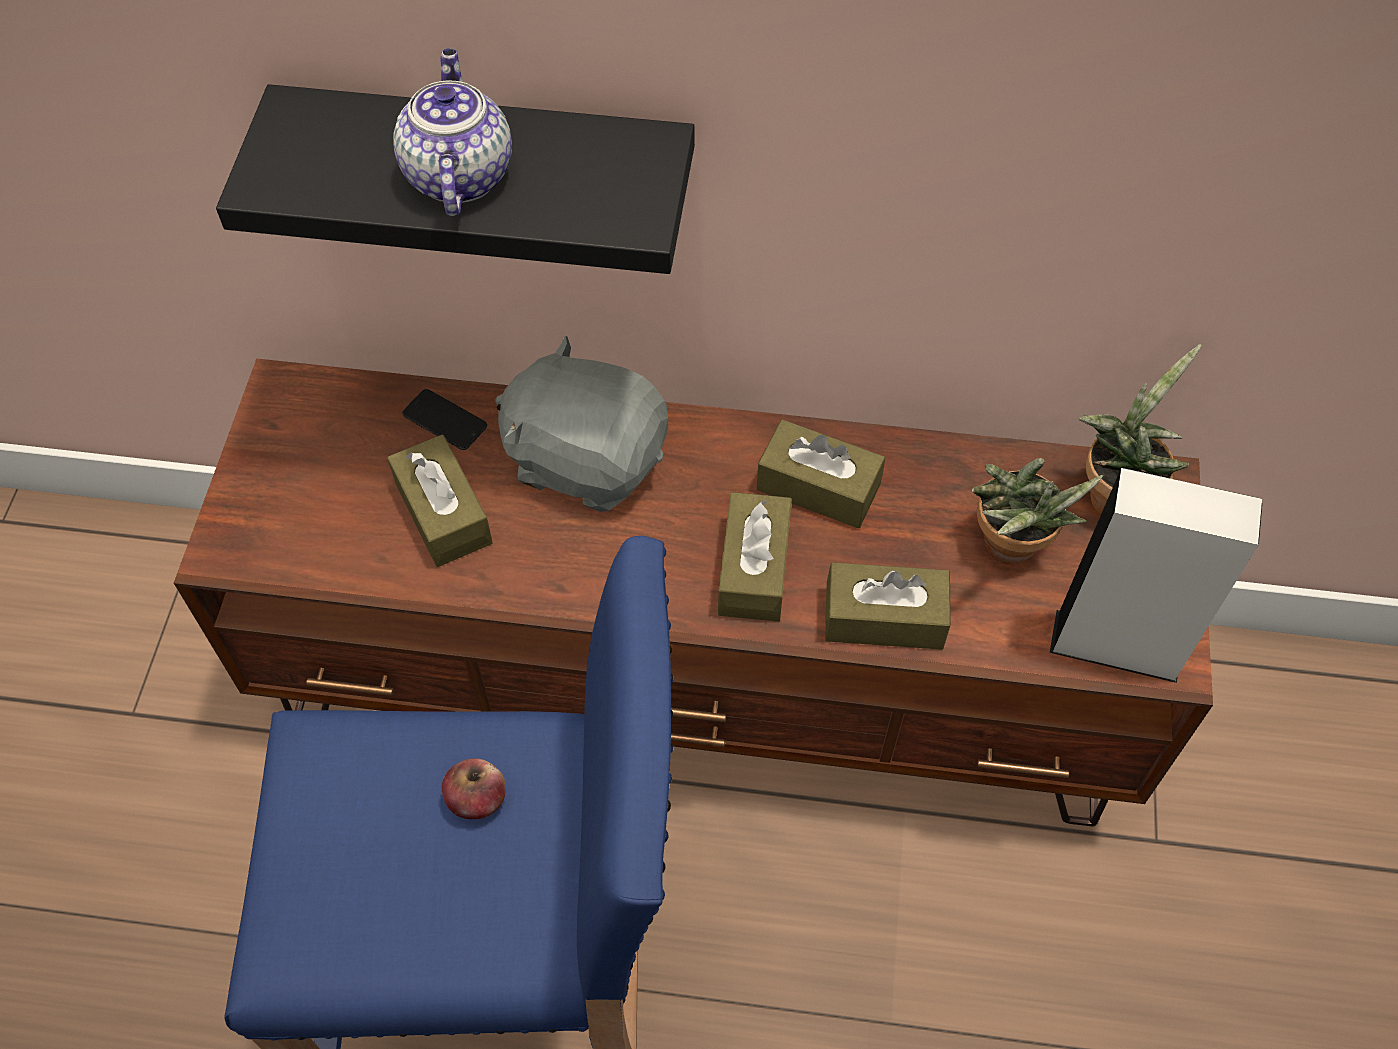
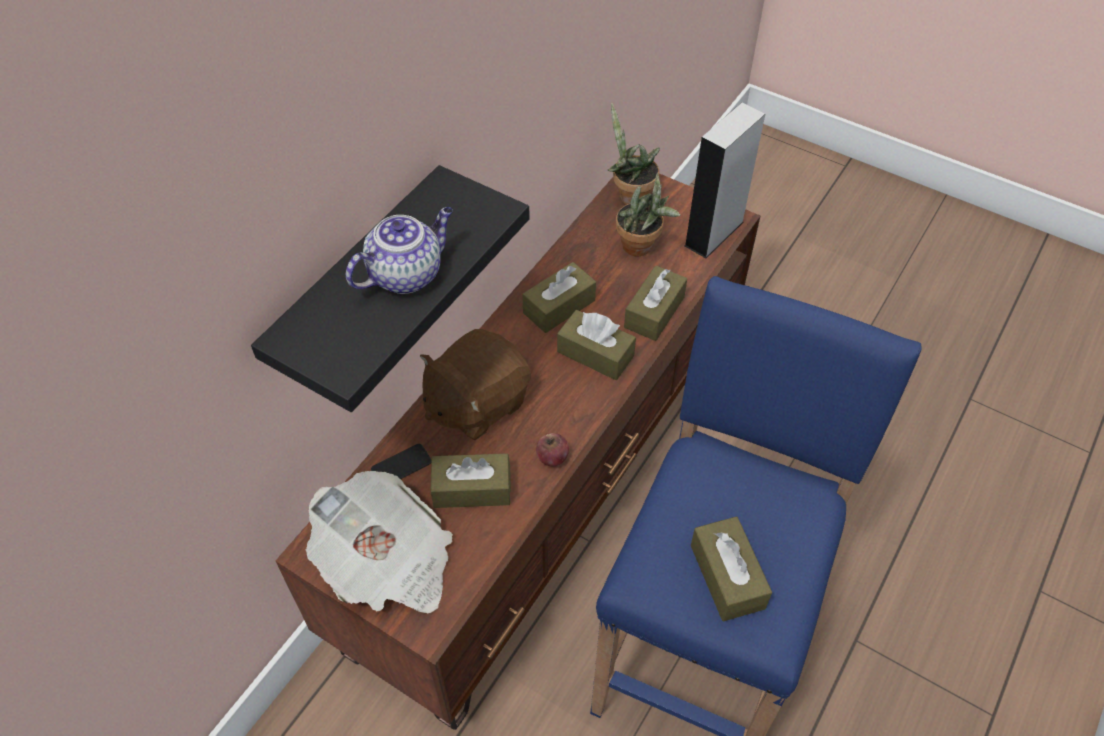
camera: 65 degrees left, 5 degrees down
teapot [393,49,512,216] -> teapot turned 120 degrees clockwise [346,207,453,294]
apple [442,758,506,819] -> apple moved to [536,433,569,466]
grey plush toy [495,336,668,512] -> brown plush toy [420,329,531,440]
none -> newspaper [306,471,453,613]
none -> brown tissue box [691,516,772,622]

